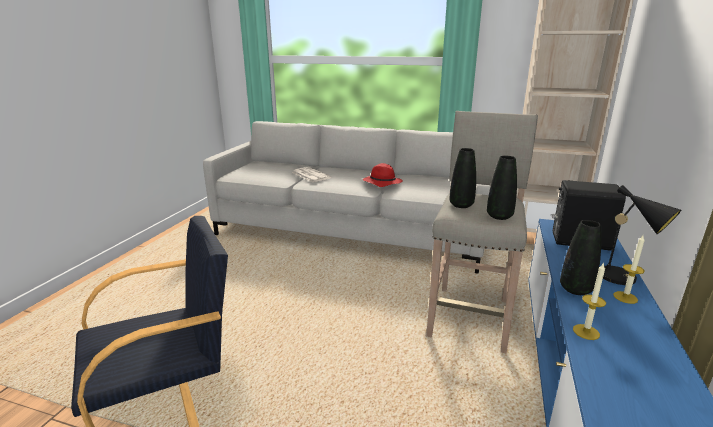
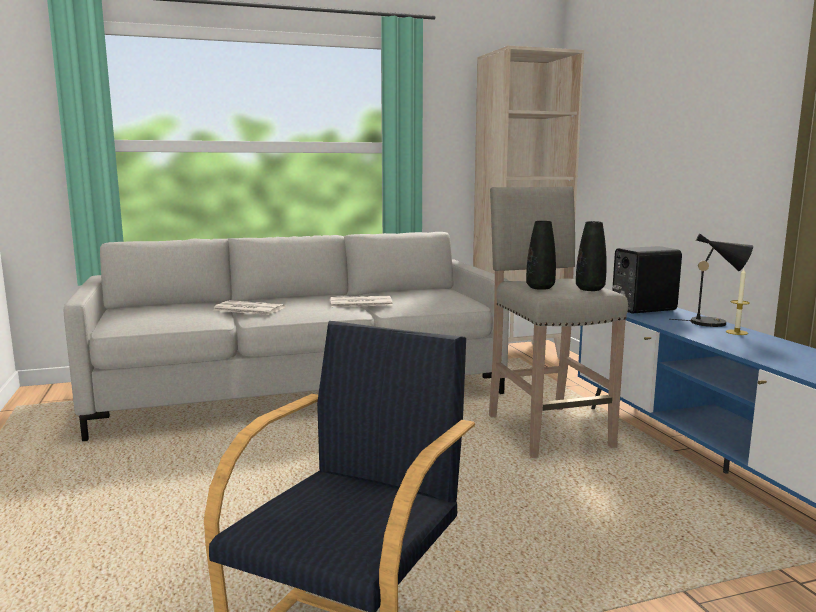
camera: 35 degrees left, 10 degrees down
red hat [363,163,403,187] -> newspaper [331,296,393,307]
black vase [560,220,601,295] -> none
candle [573,262,606,340] -> none

